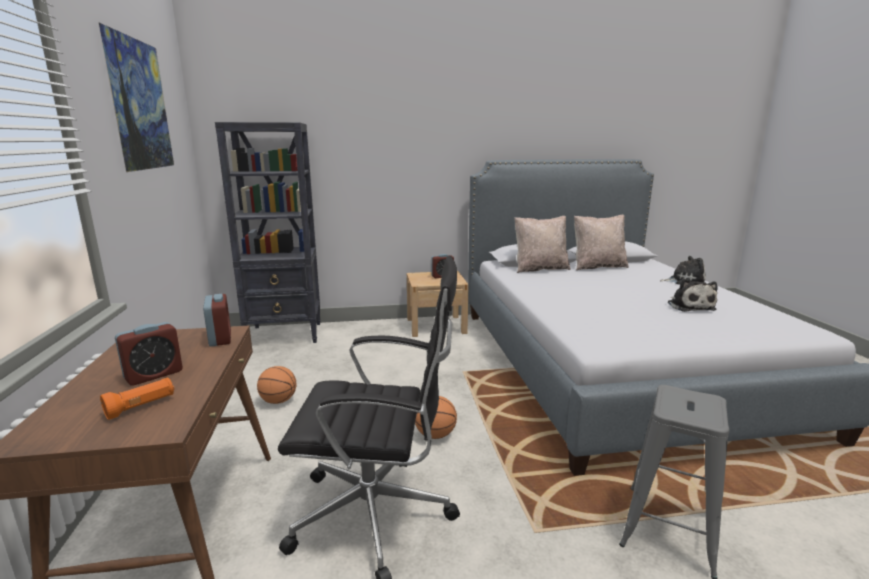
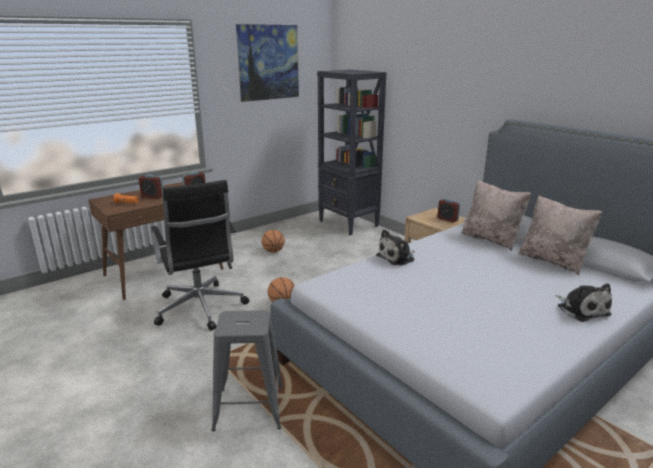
camera: 60 degrees right, 5 degrees up
plush toy [668,278,717,312] -> plush toy moved to [376,229,414,266]

